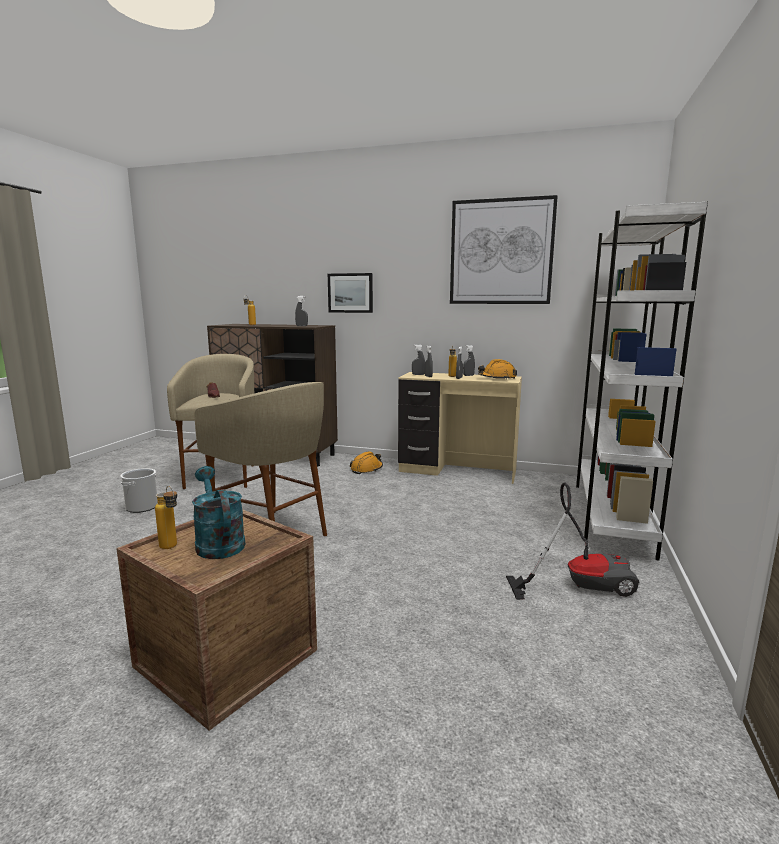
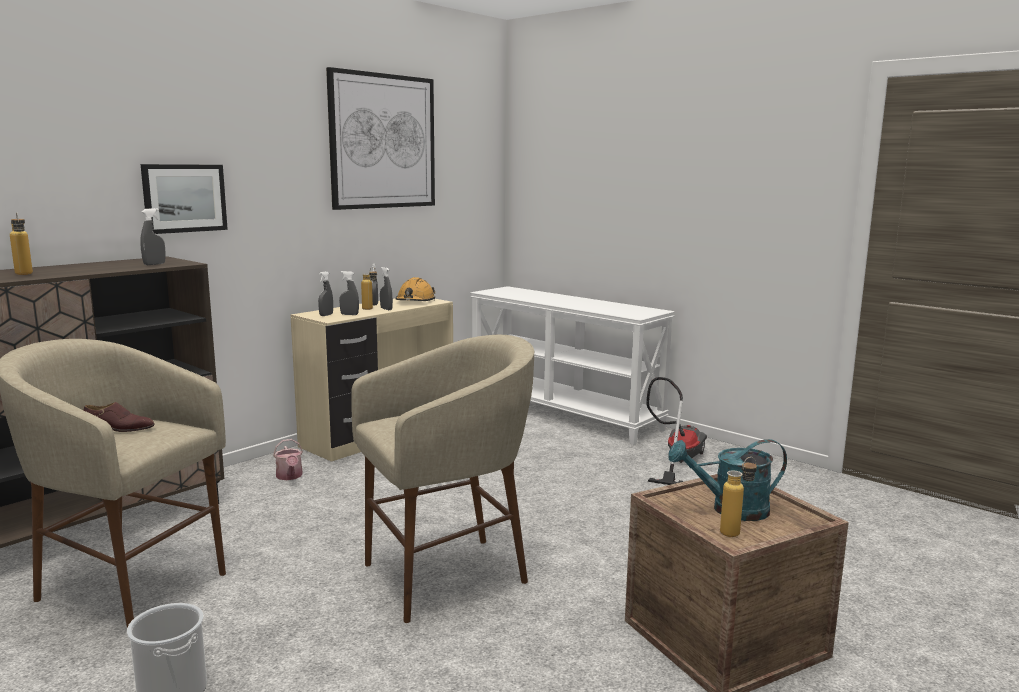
camera: 65 degrees left, 0 degrees up
orange hard hat [350,451,383,474] -> watering can [273,439,303,480]
white bookcase [576,202,708,561] -> white console table [470,286,675,445]

